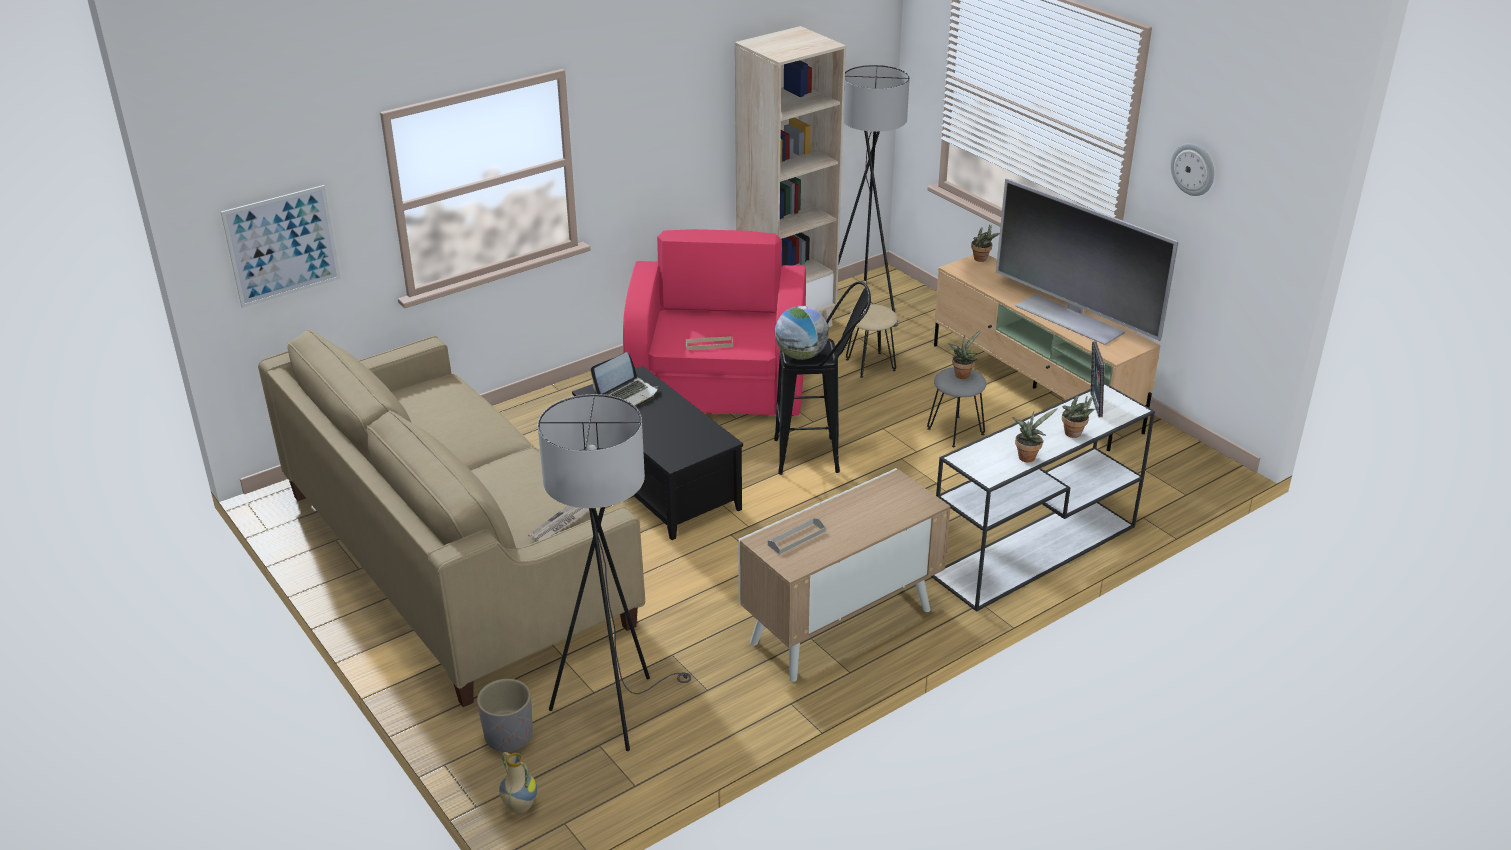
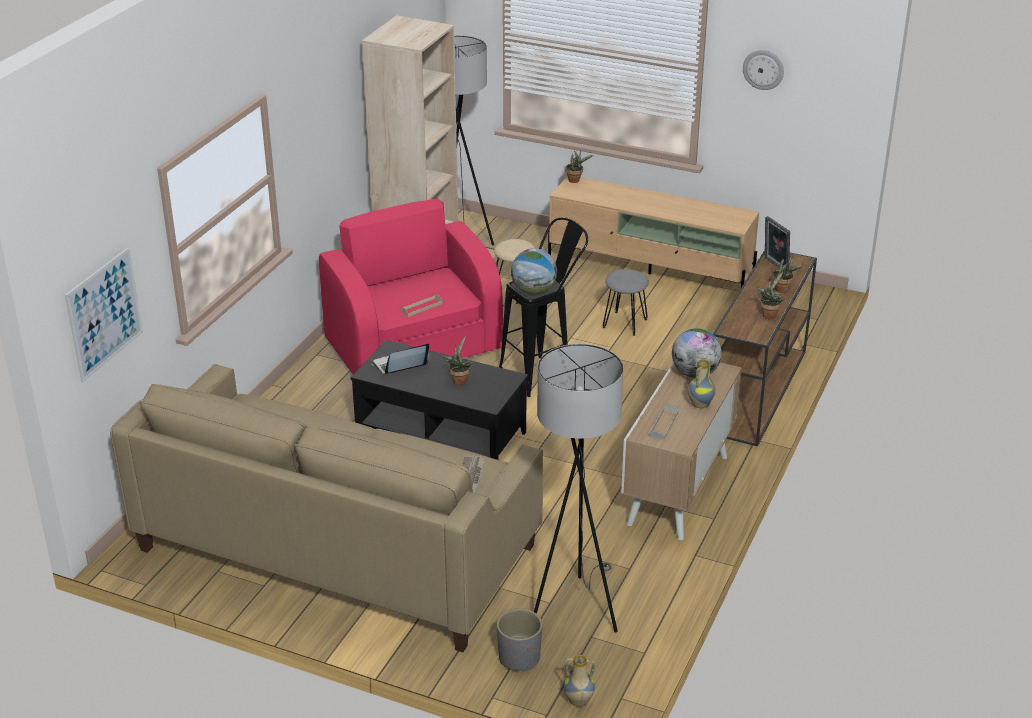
camera: 30 degrees left, 0 degrees up
laptop [591,352,658,407] -> laptop turned 135 degrees counterclockwise [371,344,430,374]
white console table [931,383,1155,612] -> brown console table [713,250,817,446]
potted plant [948,330,981,379] -> potted plant moved to [443,335,473,385]
television [996,178,1179,345] -> none
none -> globe [672,328,722,378]
none -> vase [688,359,716,408]

